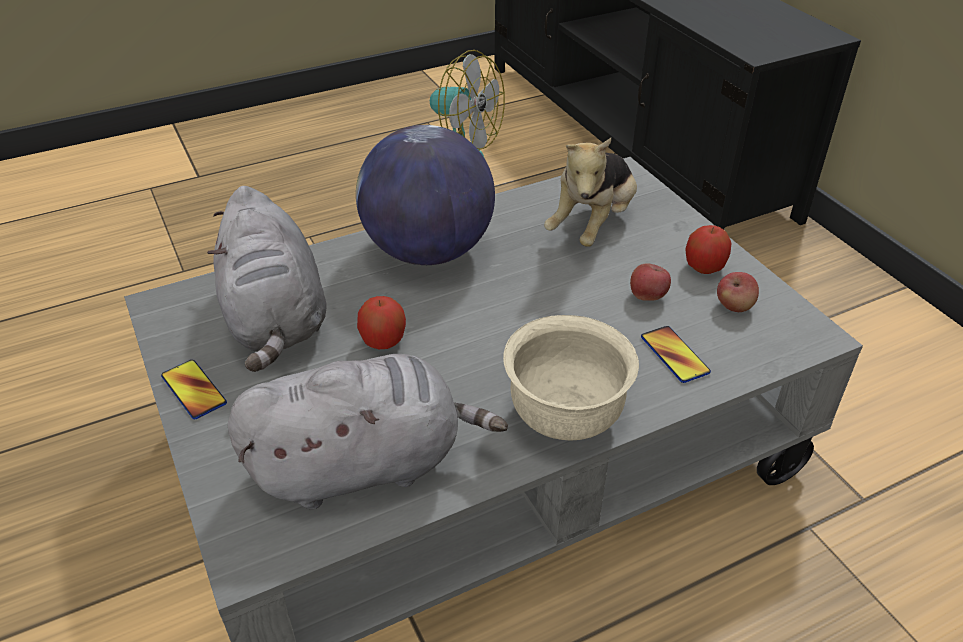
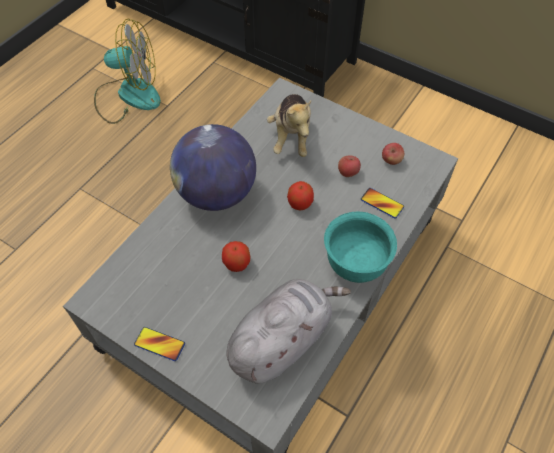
camera: 30 degrees left, 15 degrees up
grey plush toy [207,186,326,372] -> none
beige bowl [503,315,639,440] -> turquoise bowl [324,212,397,283]
apple [685,225,731,274] -> apple moved to [287,181,314,211]

